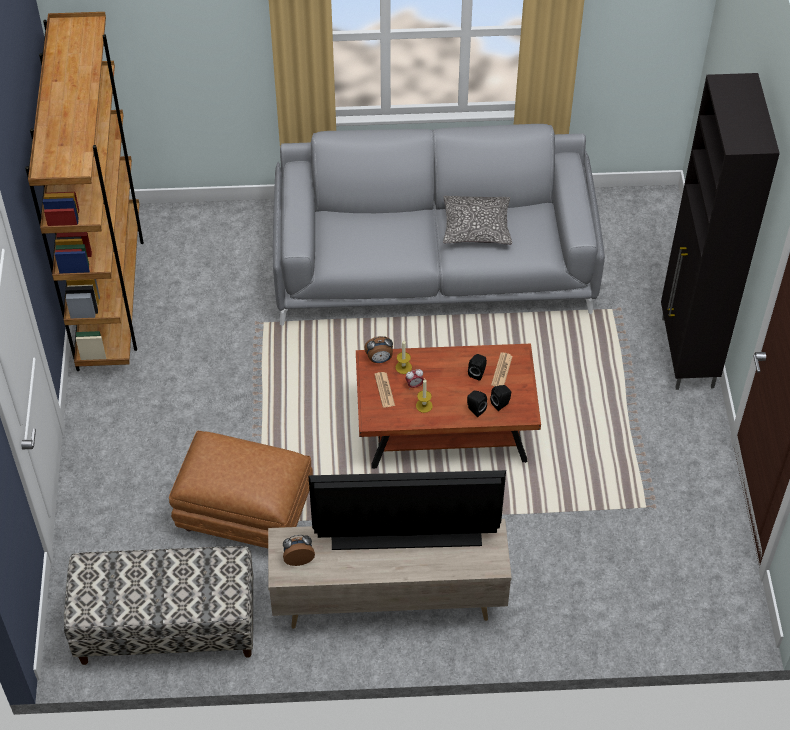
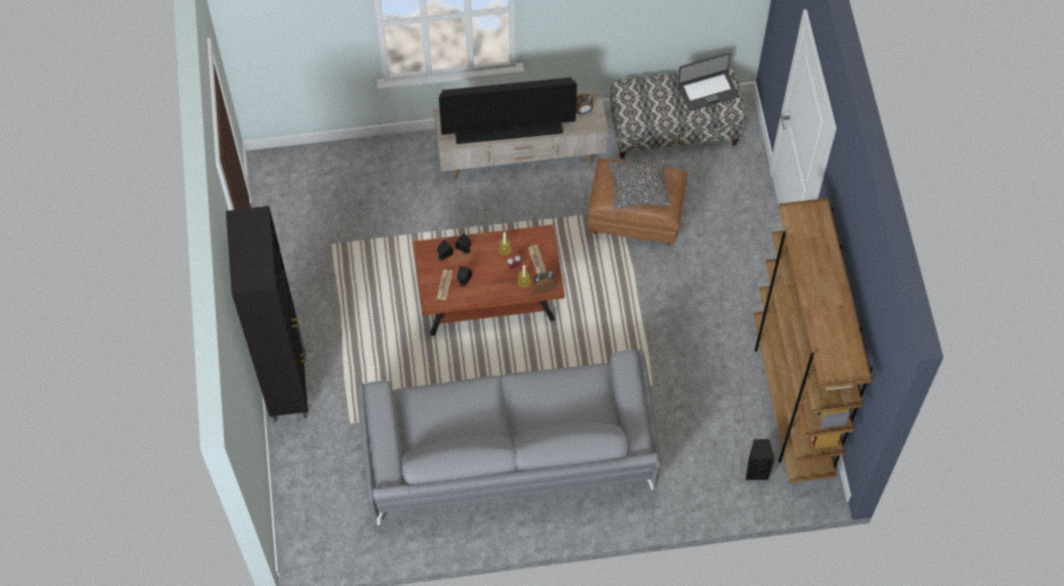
camera: 175 degrees right, 10 degrees up
pillow [443,196,512,245] -> pillow moved to [609,159,670,209]
none -> laptop [678,52,739,111]
none -> black speaker [746,439,775,480]

